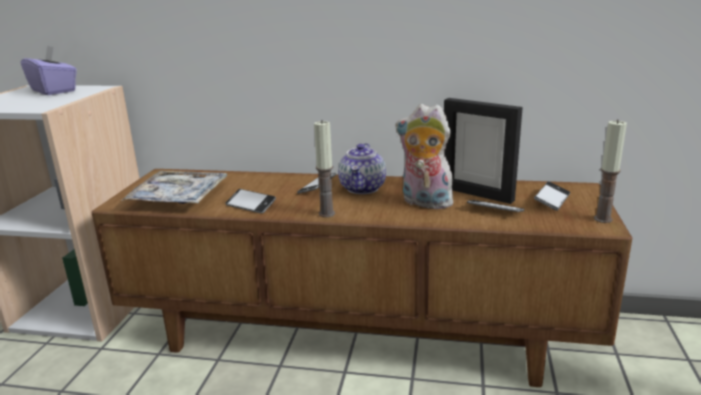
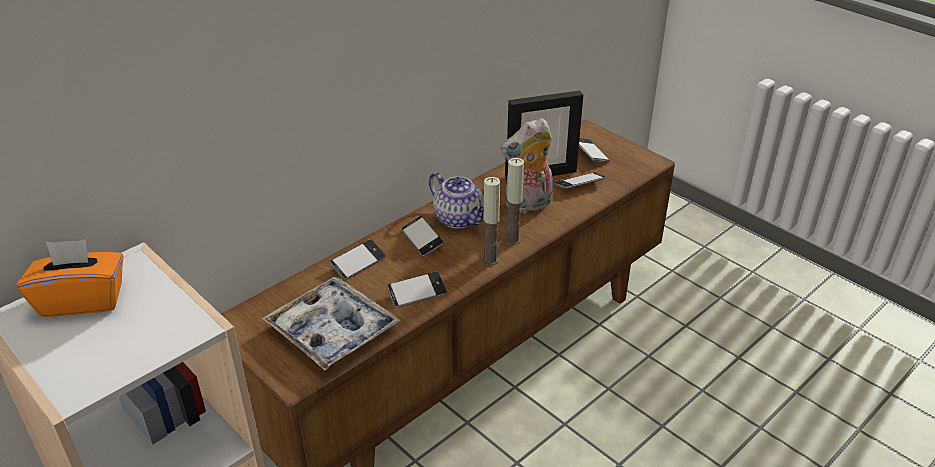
camera: 55 degrees left, 15 degrees up
purple tissue box [21,45,77,95] -> orange tissue box [16,240,124,317]
candle [594,119,627,223] -> candle moved to [505,158,524,245]
none -> phone [330,239,386,280]

